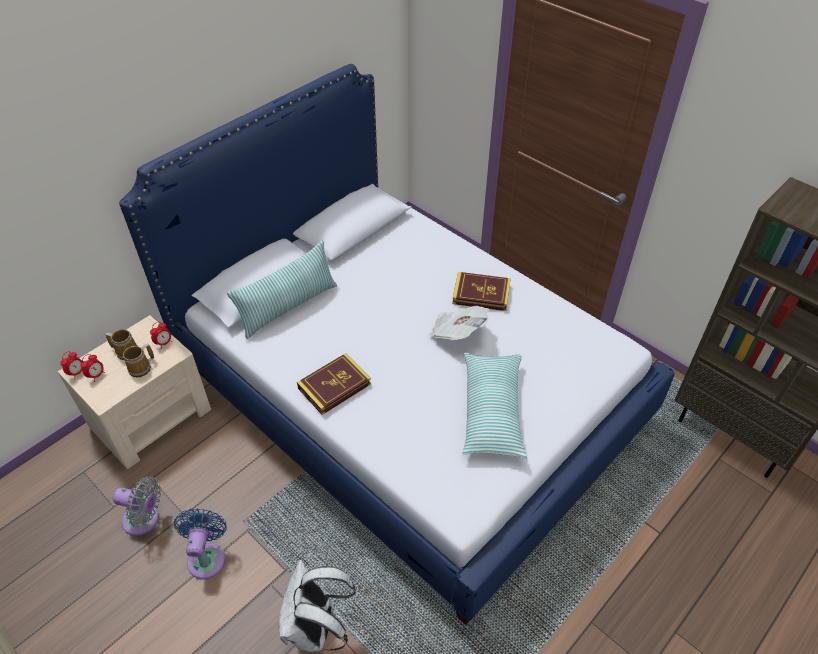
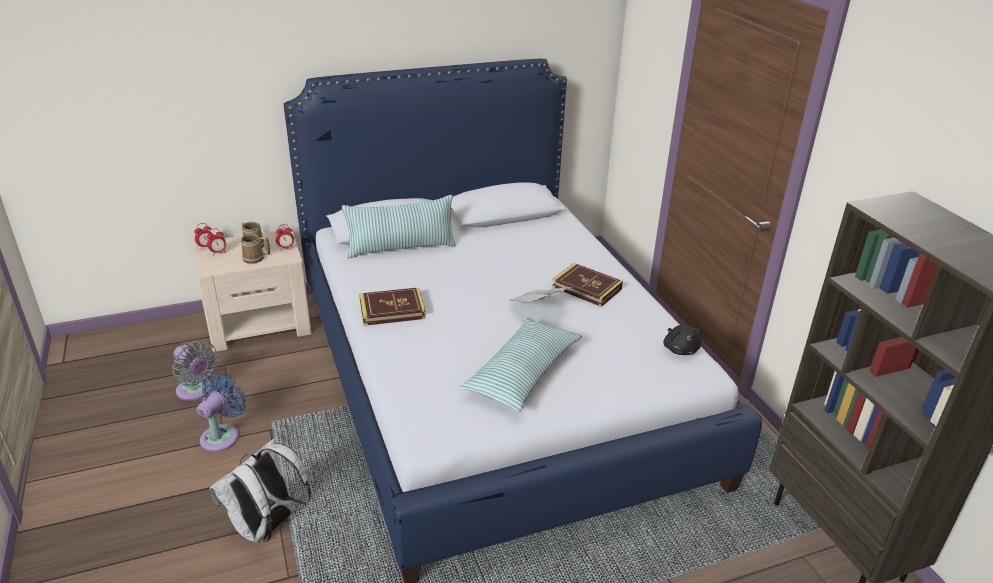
camera: 25 degrees right, 15 degrees down
none -> black plush toy [663,325,702,355]

